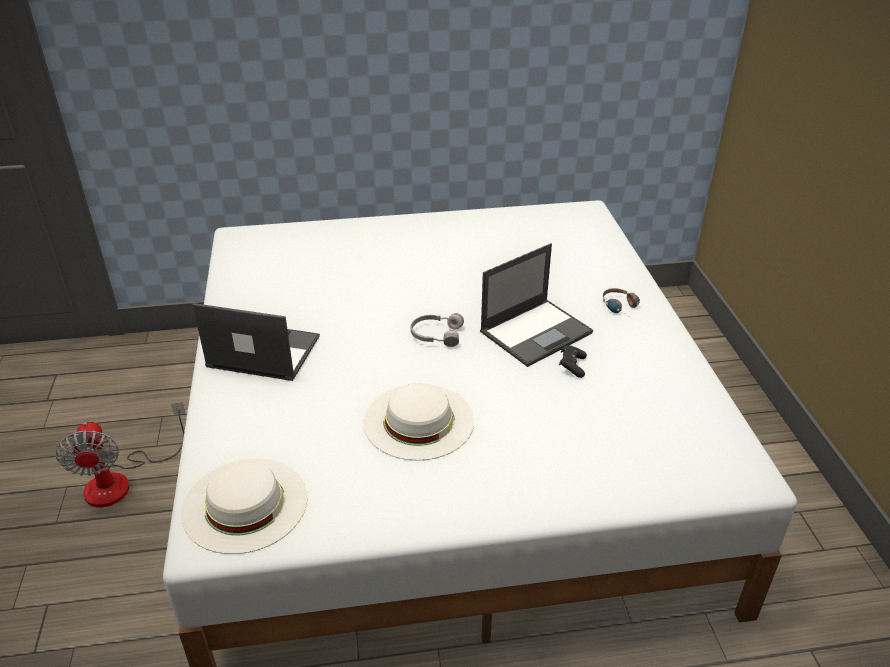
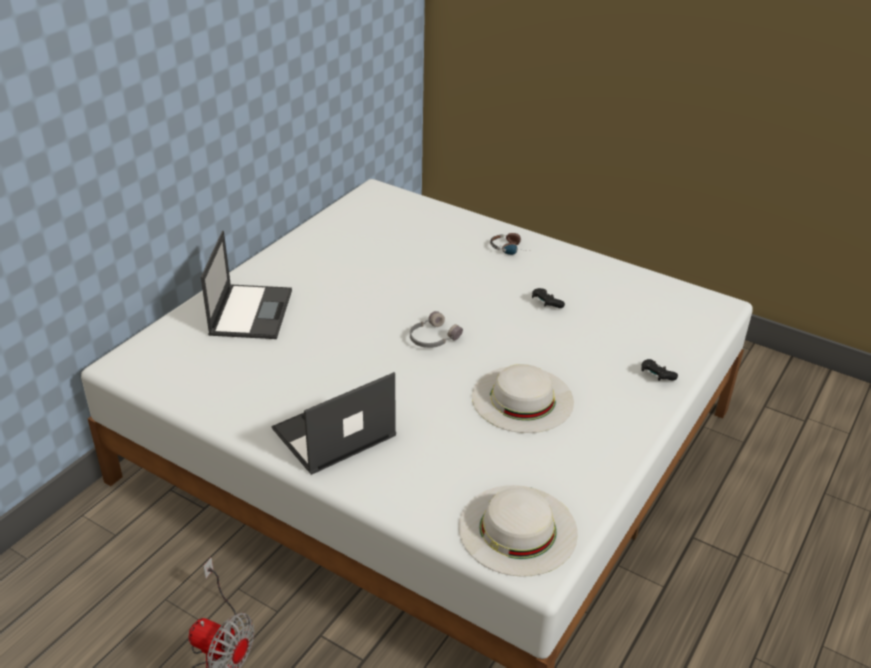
camera: 50 degrees left, 0 degrees up
laptop [480,243,593,367] -> laptop moved to [201,231,292,339]
none -> black game controller [641,359,678,381]

